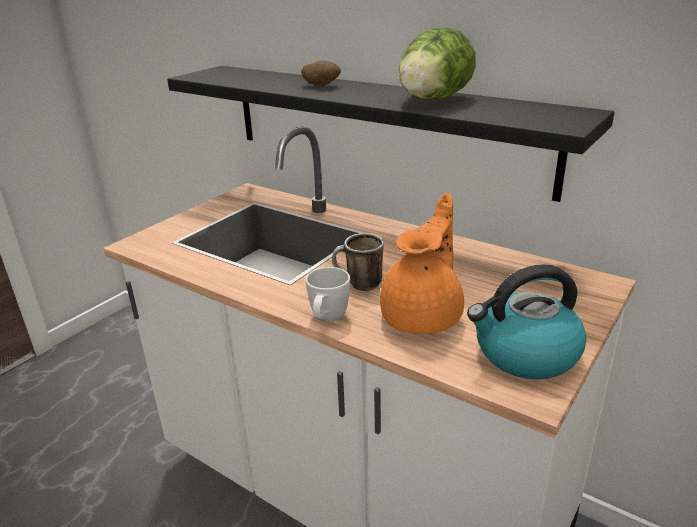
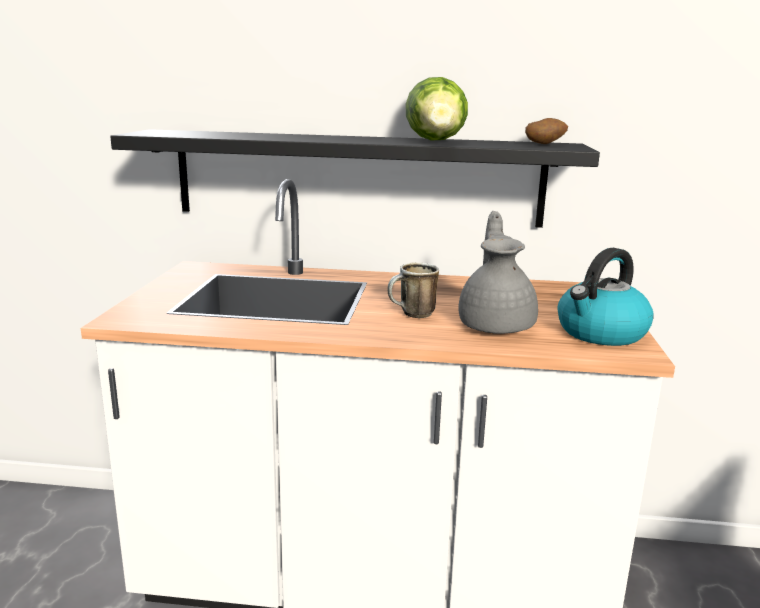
camera: 30 degrees left, 10 degrees down
potato [301,61,341,86] -> potato moved to [525,118,568,144]
white mug [305,267,350,321] -> none
orange teapot [380,193,464,334] -> grey teapot [458,211,538,334]

